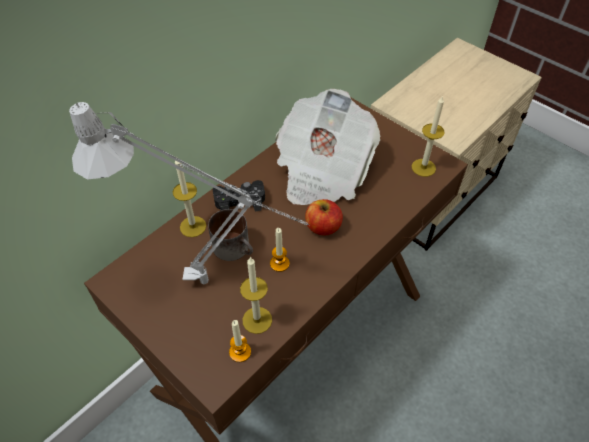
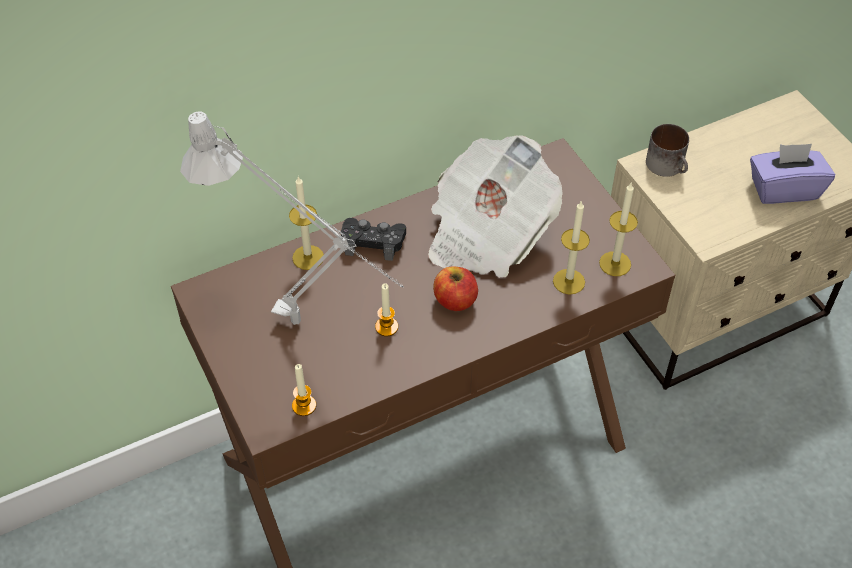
camera: 20 degrees right, 0 degrees up
mug [208,209,253,261] -> mug moved to [646,124,689,177]
candle [240,257,272,334] -> candle moved to [553,200,590,295]
none -> purple tissue box [750,144,835,204]

